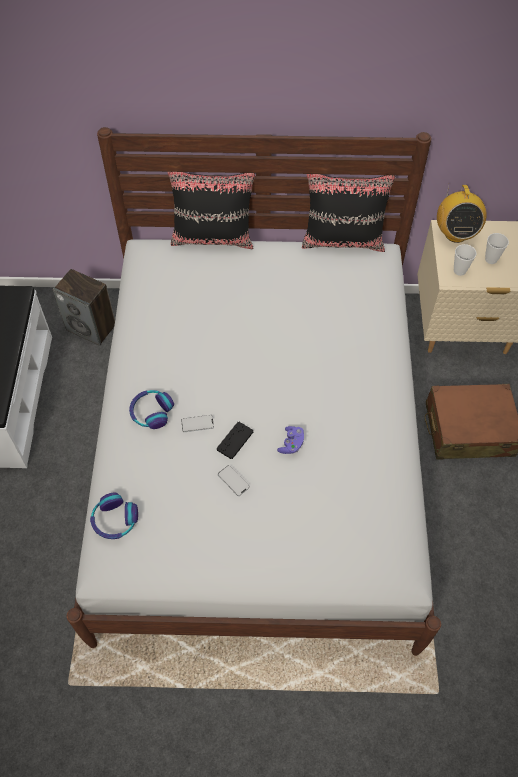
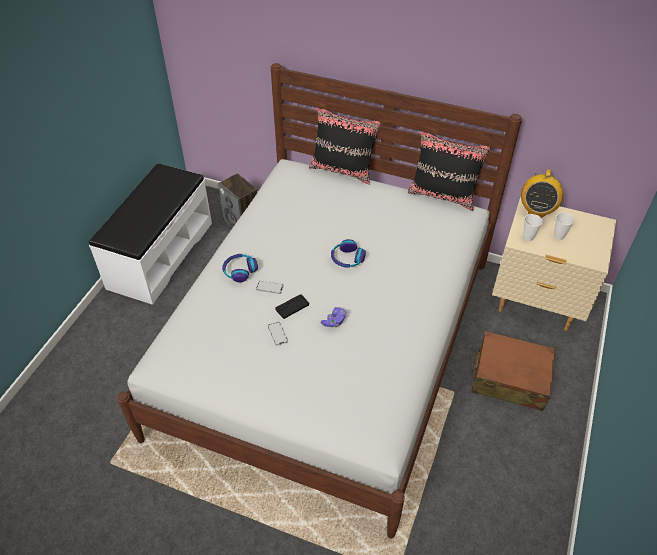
camera: 20 degrees right, 10 degrees down
headphones [90,492,138,539] -> headphones moved to [331,239,366,268]

